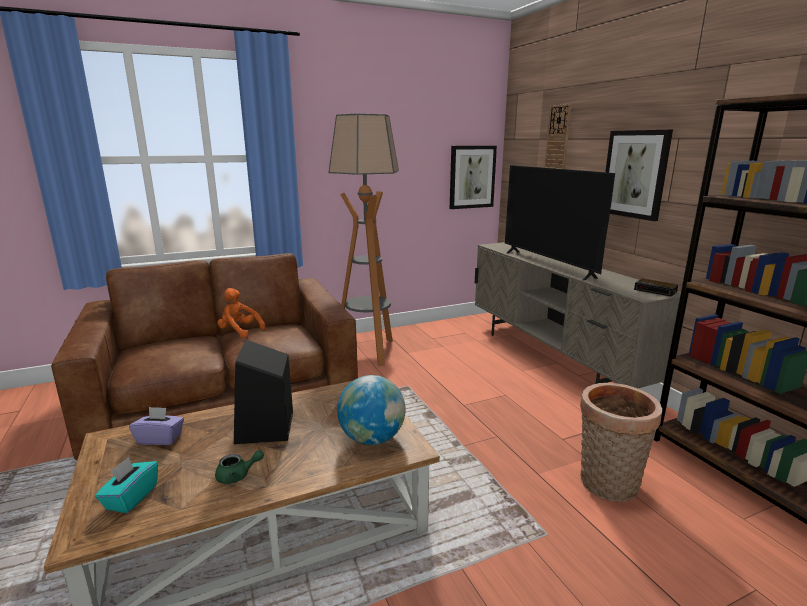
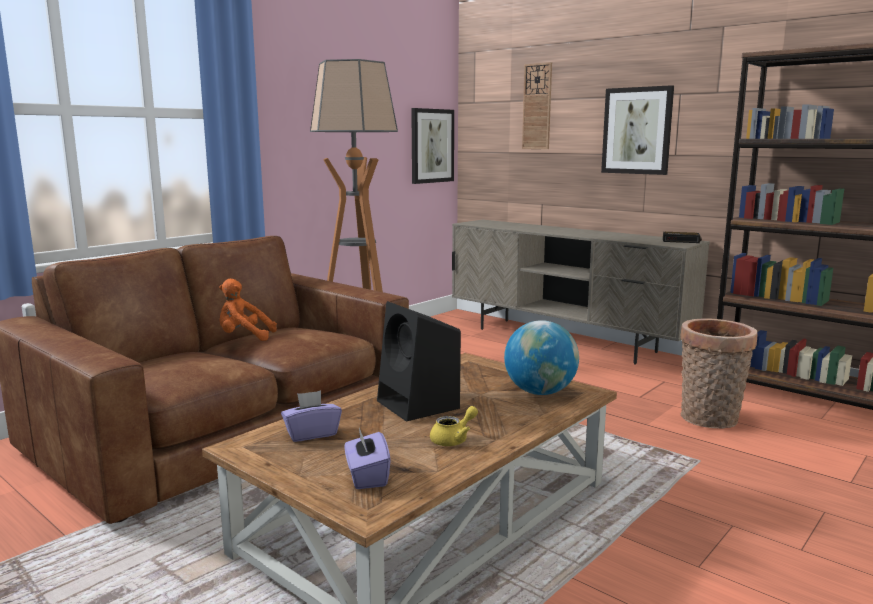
camera: 25 degrees left, 5 degrees down
turquoise tissue box [95,457,158,513] -> purple tissue box [344,428,391,489]
green teapot [215,450,264,484] -> yellow teapot [430,406,478,446]
television [505,165,615,281] -> none

